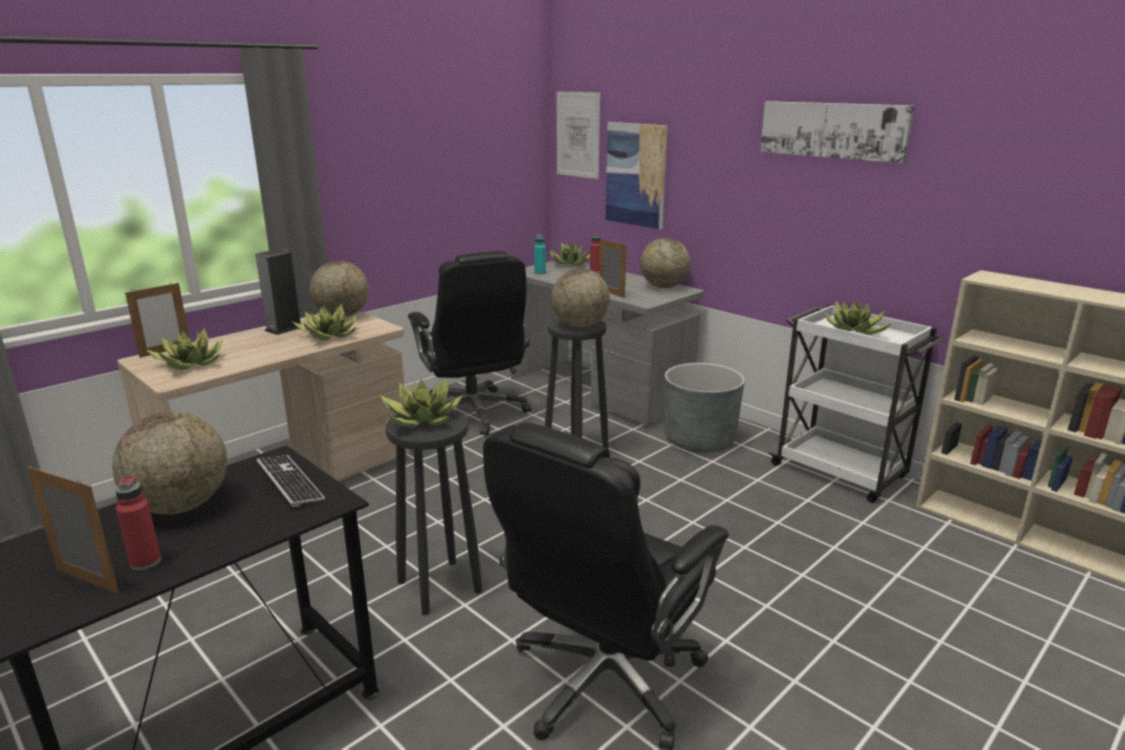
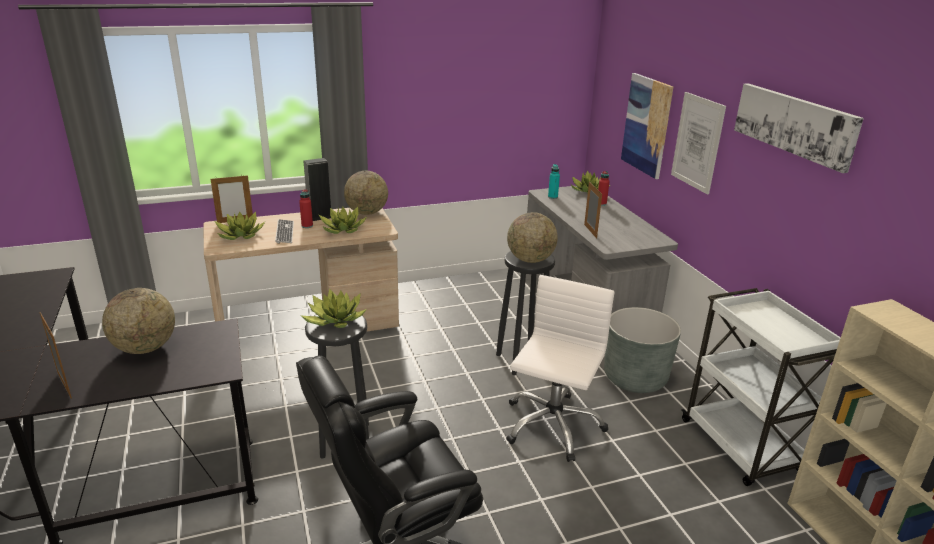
camera: 25 degrees right, 5 degrees up
red bottle [116,475,161,570] -> red bottle moved to [299,189,313,228]
keyboard [257,455,325,508] -> keyboard moved to [275,219,294,243]
black office chair [408,251,531,436] -> none
picture [557,92,600,179] -> picture moved to [671,92,726,195]
globe [640,238,690,288] -> none
potted plant [824,300,892,335] -> none
none -> white office chair [506,275,615,462]

